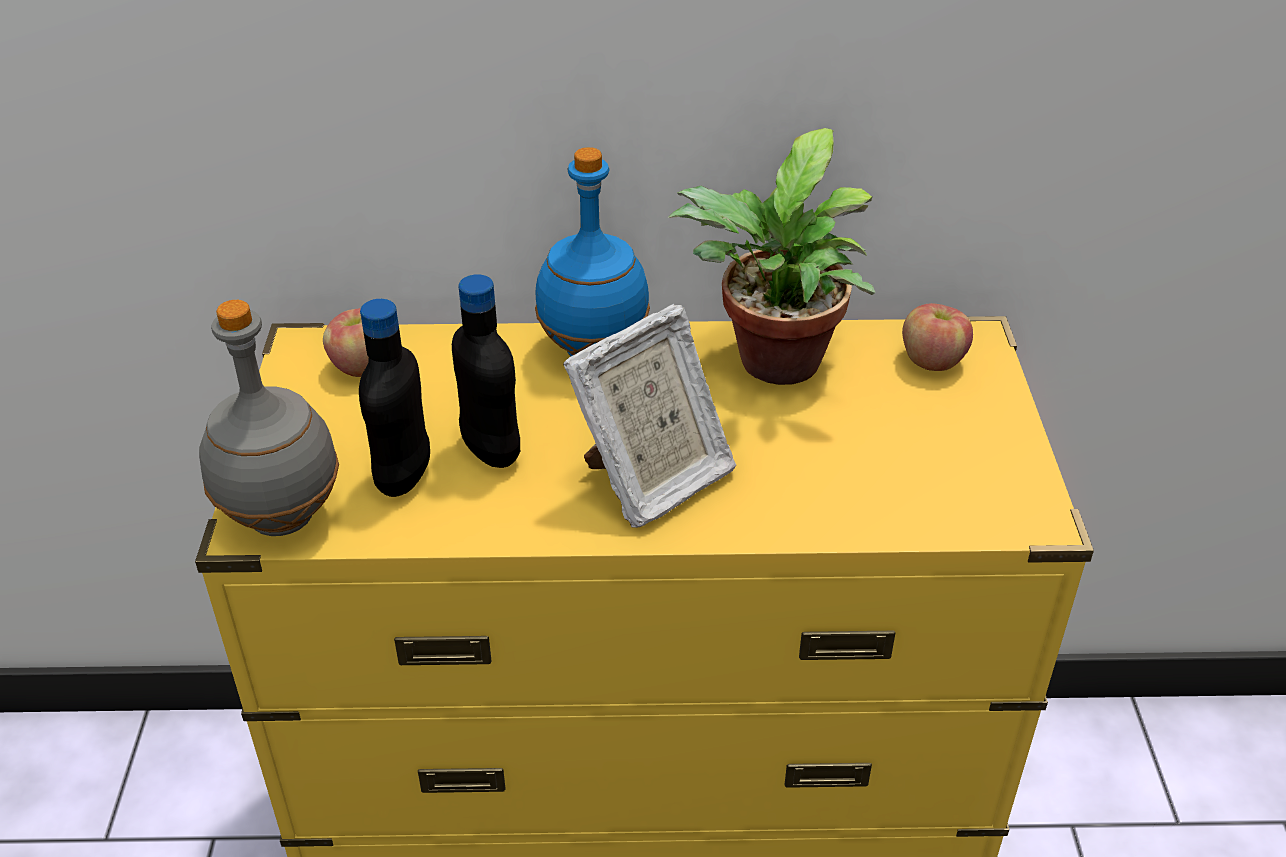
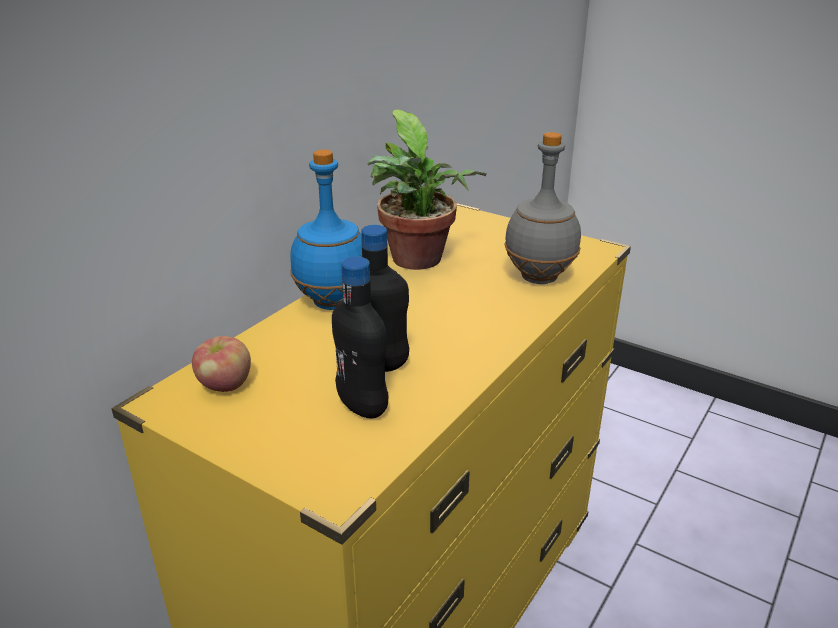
camera: 55 degrees left, 10 degrees down
grey bottle [199,300,339,536] -> grey bottle moved to [504,132,581,284]
picture frame [563,304,736,528] -> none
apple [902,303,973,371] -> none

